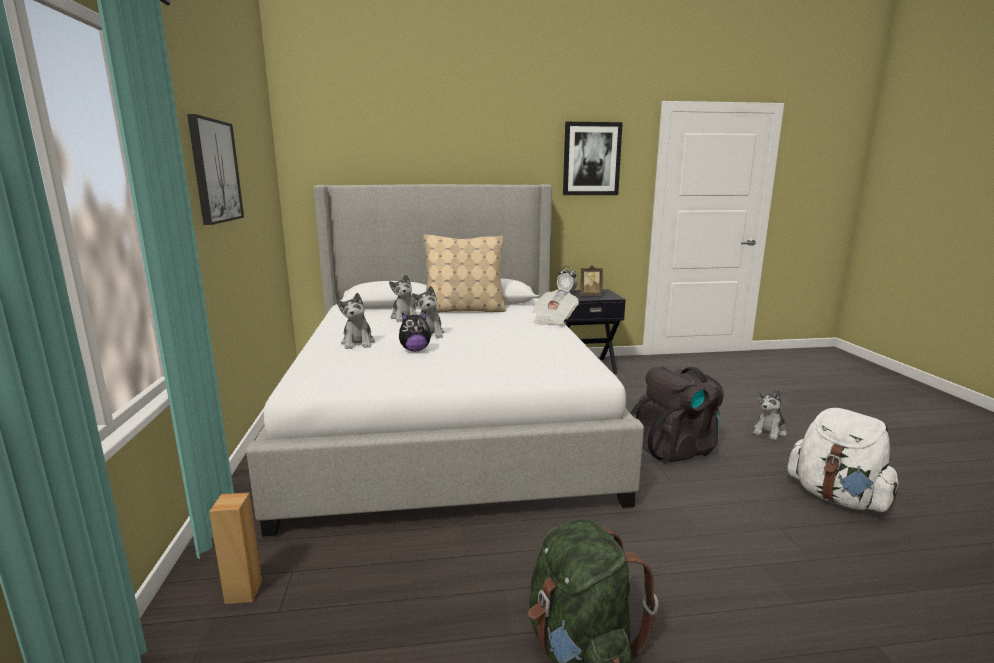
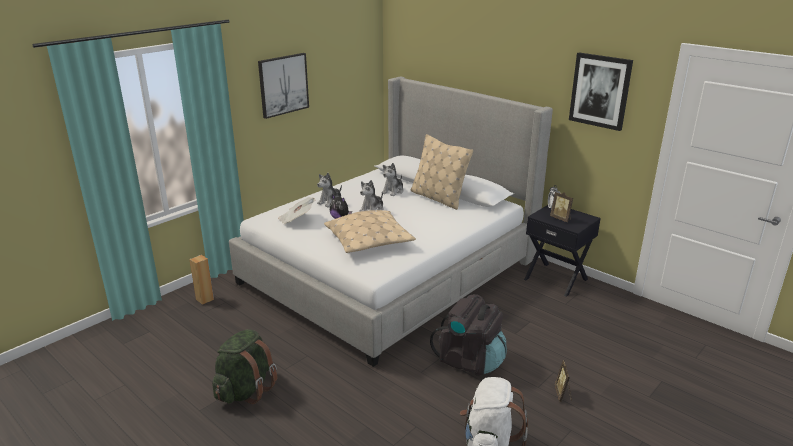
camera: 50 degrees right, 10 degrees up
newspaper [532,289,579,325] -> newspaper moved to [278,197,316,225]
plush toy [753,390,787,440] -> picture frame [555,360,572,402]
none -> beige pillow [324,210,416,253]

